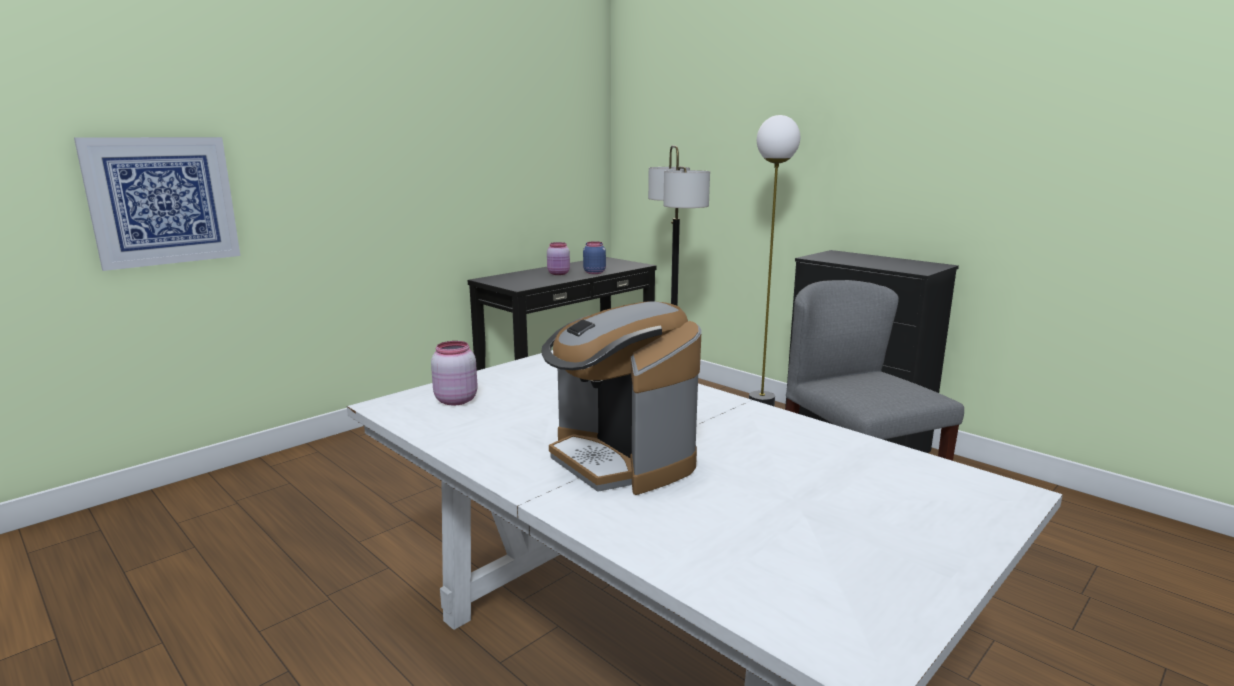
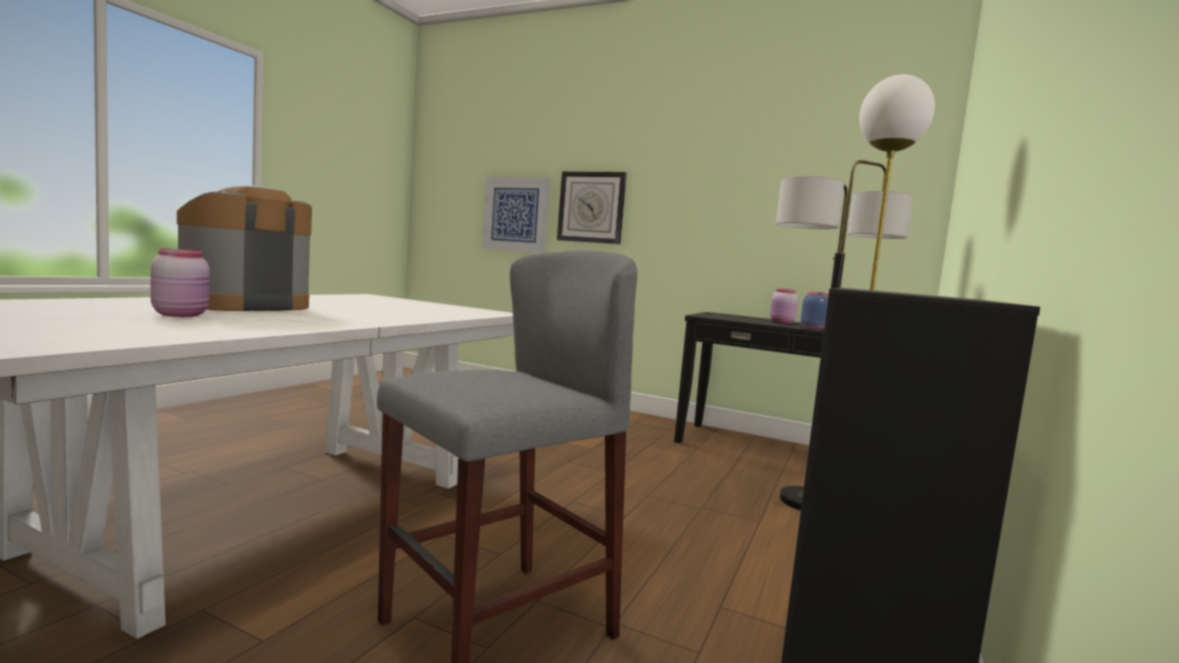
camera: 70 degrees right, 10 degrees down
pink jar [431,341,478,405] -> pink jar moved to [151,248,210,317]
none -> wall clock [557,171,627,244]

